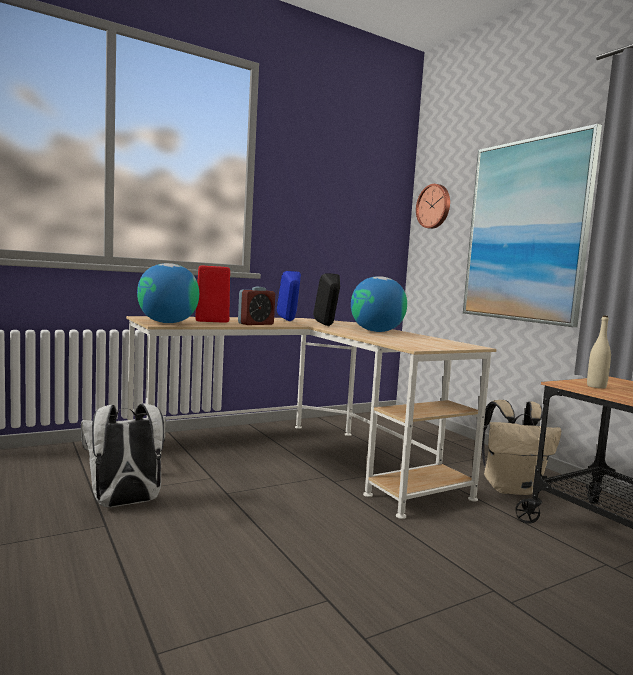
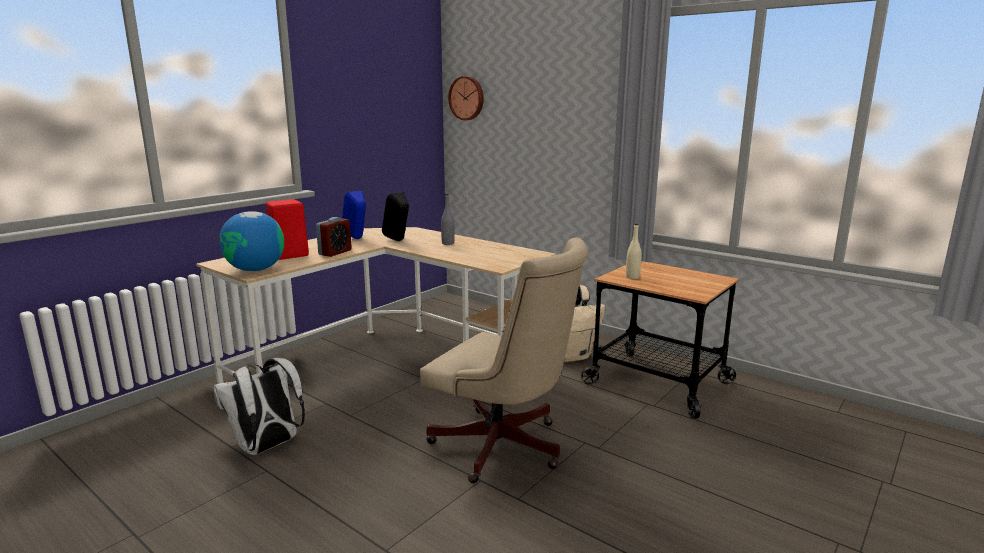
camera: 20 degrees left, 10 degrees up
globe [351,276,407,332] -> grey bottle [441,194,454,245]
picture [463,124,602,327] -> none
none -> beige office chair [420,238,588,483]

